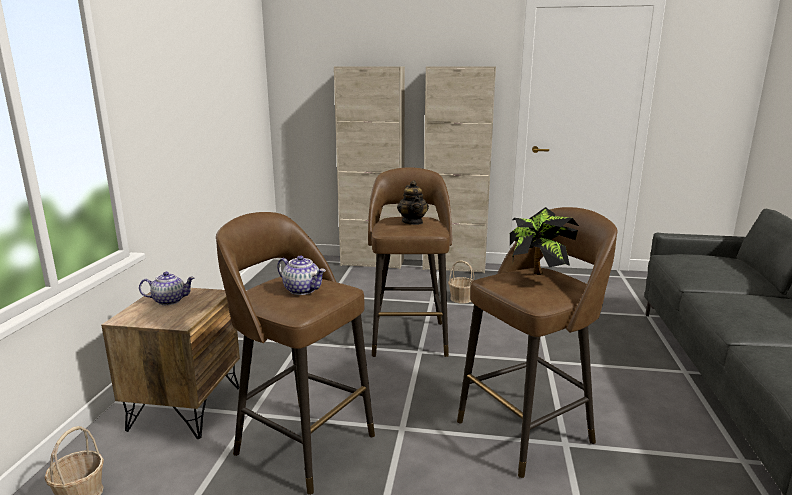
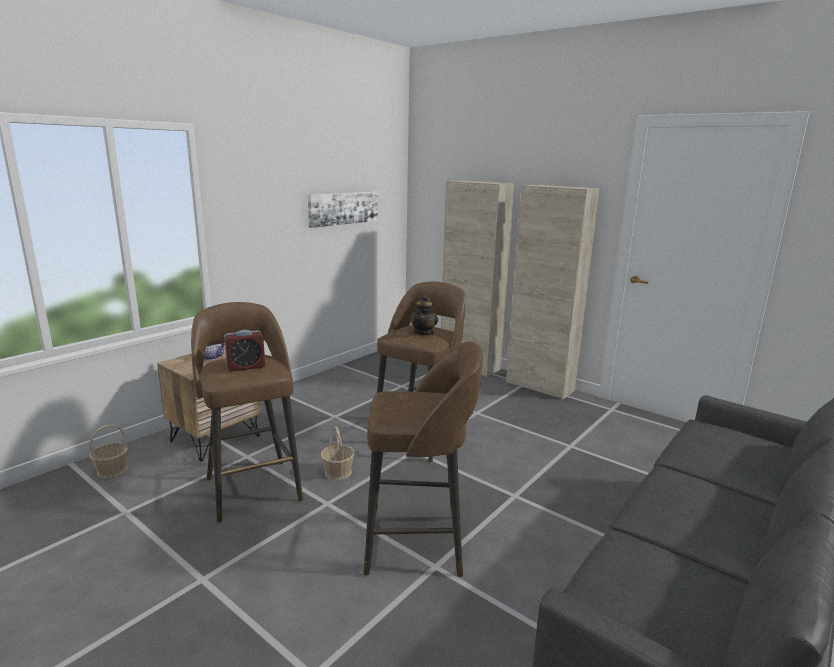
camera: 30 degrees right, 0 degrees up
teapot [277,255,326,295] -> alarm clock [224,330,265,372]
basket [448,261,474,304] -> basket moved to [321,426,355,480]
potted plant [510,207,579,275] -> none
none -> picture [308,191,378,228]

